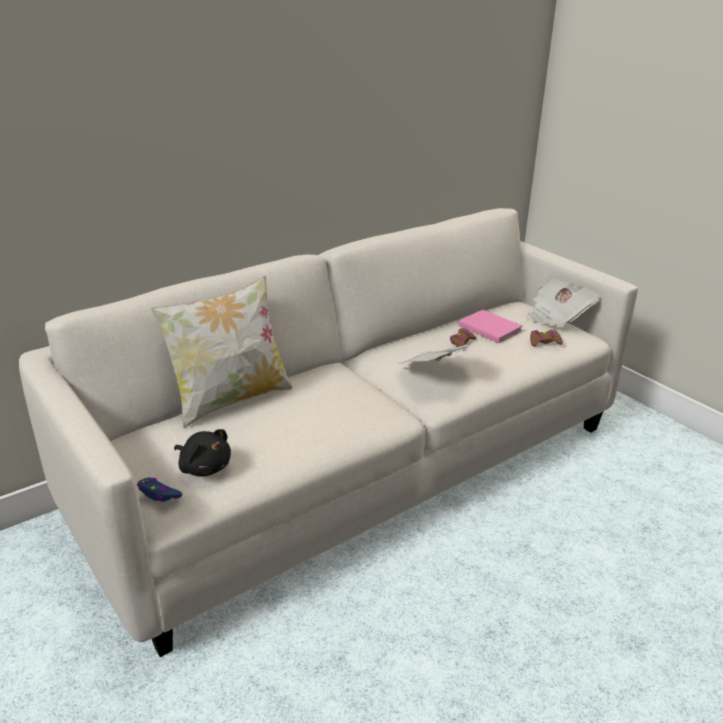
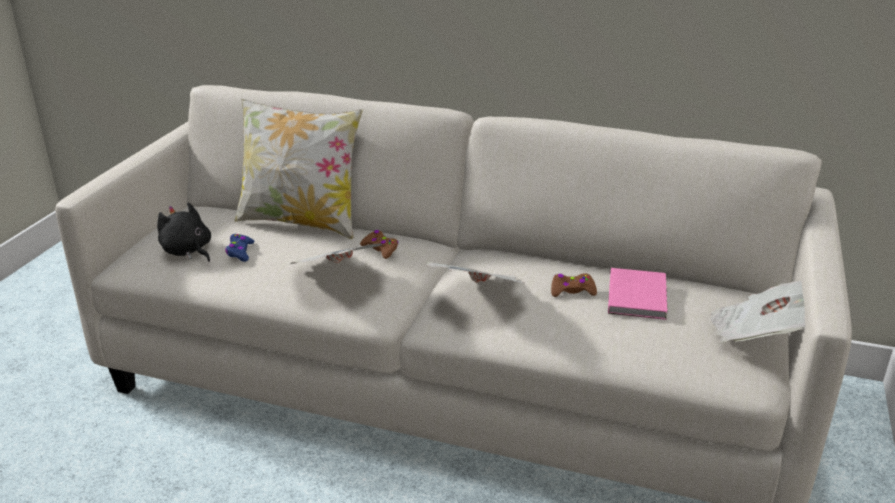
camera: 55 degrees right, 0 degrees up
blue game controller [137,477,182,502] -> blue game controller moved to [225,234,254,262]
black plush toy [174,429,231,477] -> black plush toy turned 135 degrees clockwise [157,202,211,262]
brown game controller [530,330,563,346] -> brown game controller moved to [360,230,398,259]
none -> newspaper [290,243,382,264]

